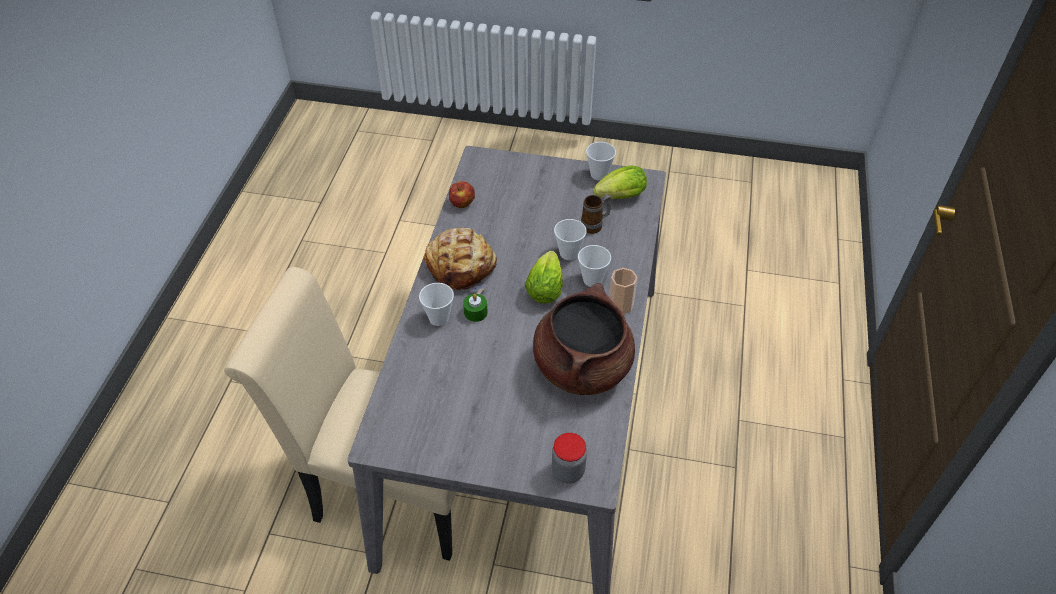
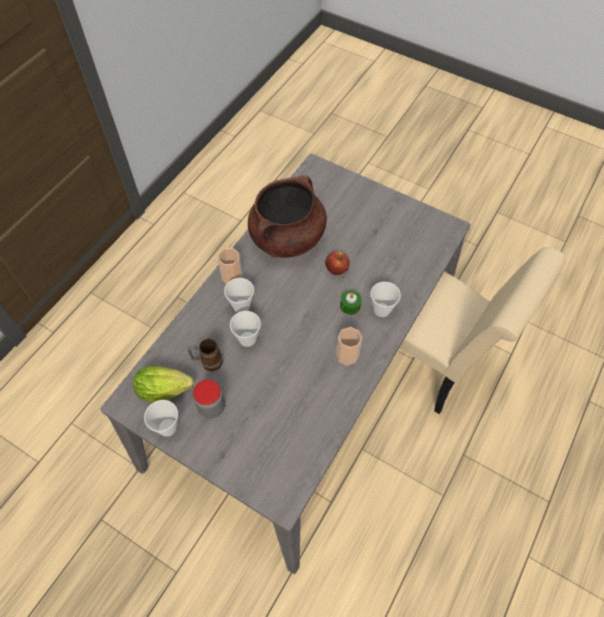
camera: 160 degrees left, 10 degrees up
bread [423,228,497,294] -> cup [336,327,362,365]
apple [449,181,475,208] -> apple moved to [325,251,350,275]
lettuce [525,251,563,304] -> none
jar [552,433,587,484] -> jar moved to [193,380,225,418]

